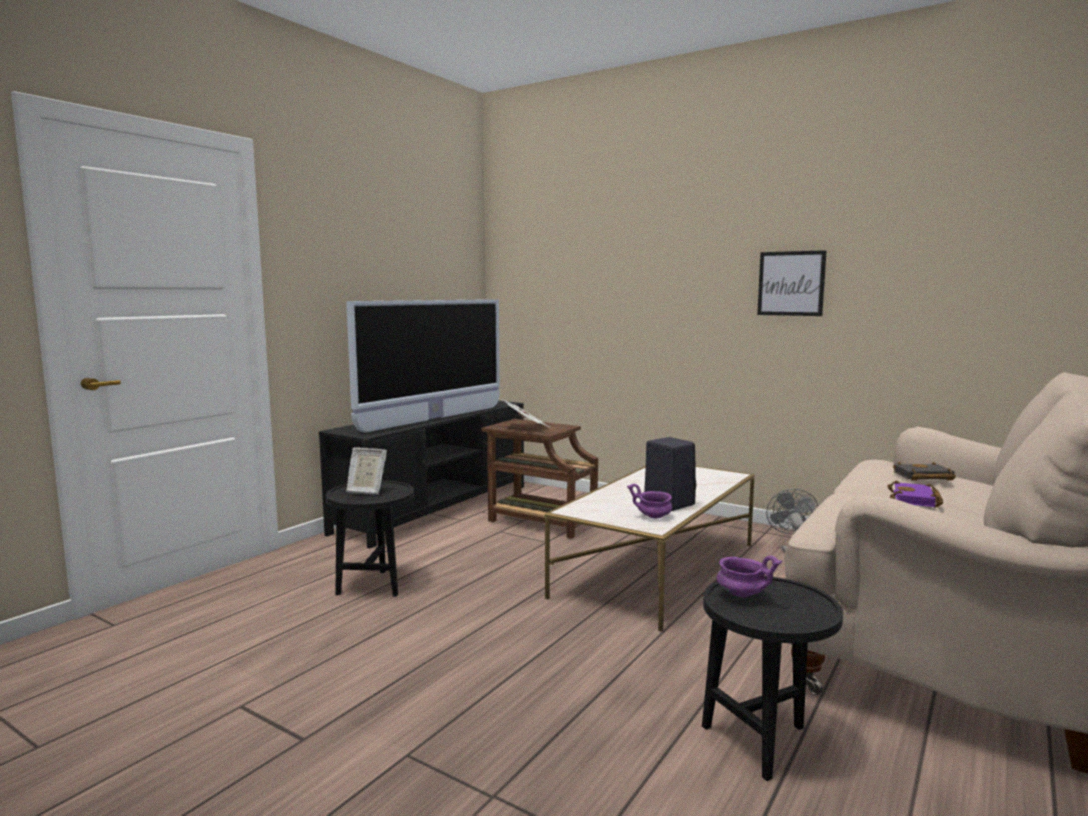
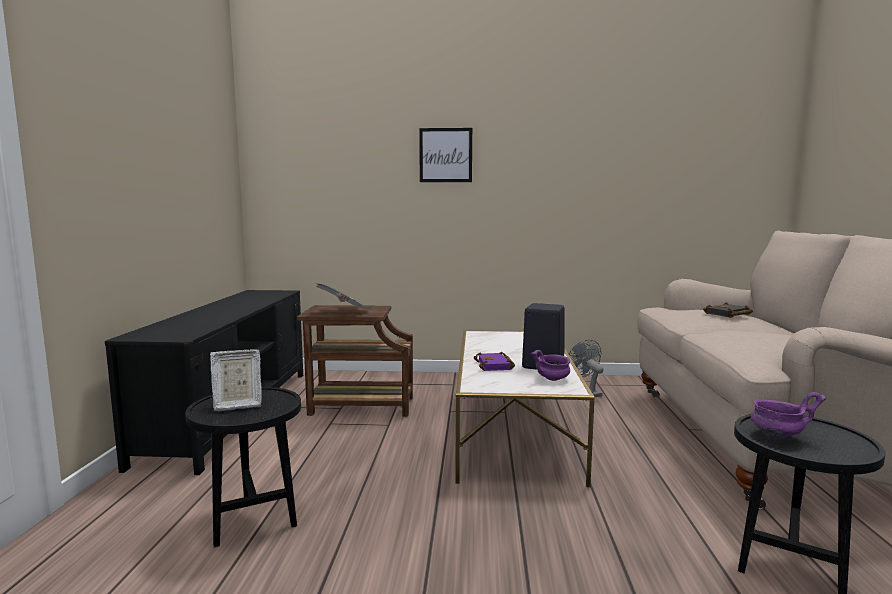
camera: 30 degrees left, 0 degrees up
television [346,299,500,433] -> none
picture [757,250,827,316] -> picture moved to [419,128,472,182]
purple book [887,481,943,508] -> purple book moved to [474,352,515,371]

